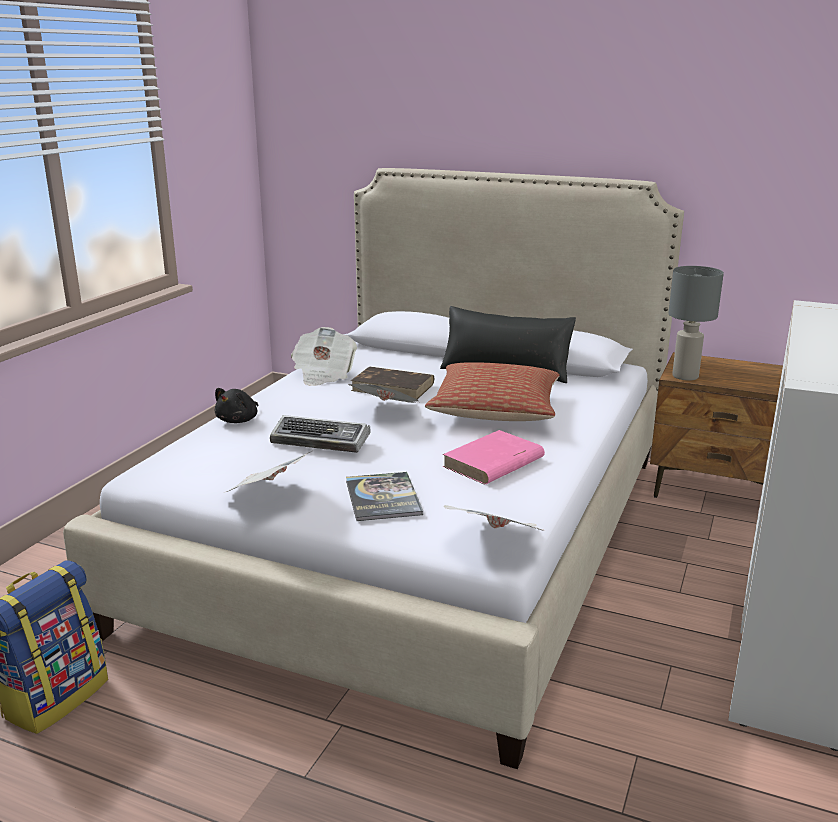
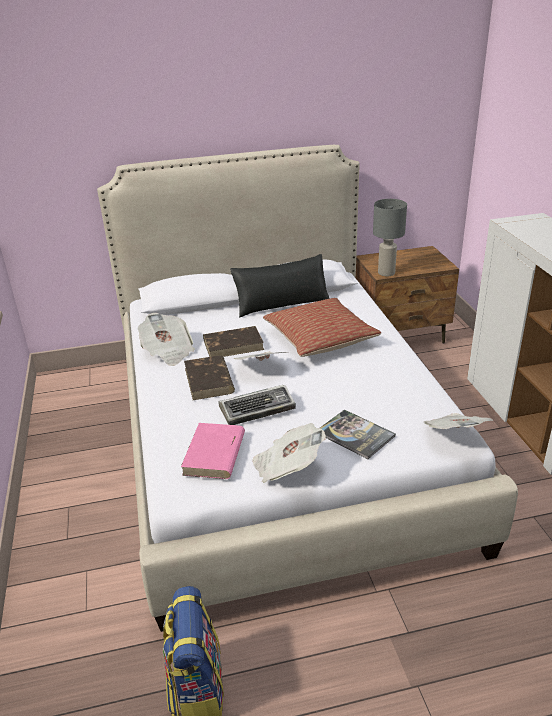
camera: 35 degrees left, 10 degrees up
black plush toy [215,388,258,423] -> none
pink book [443,430,545,484] -> pink book moved to [181,423,245,479]
none -> brown book [184,355,235,400]

